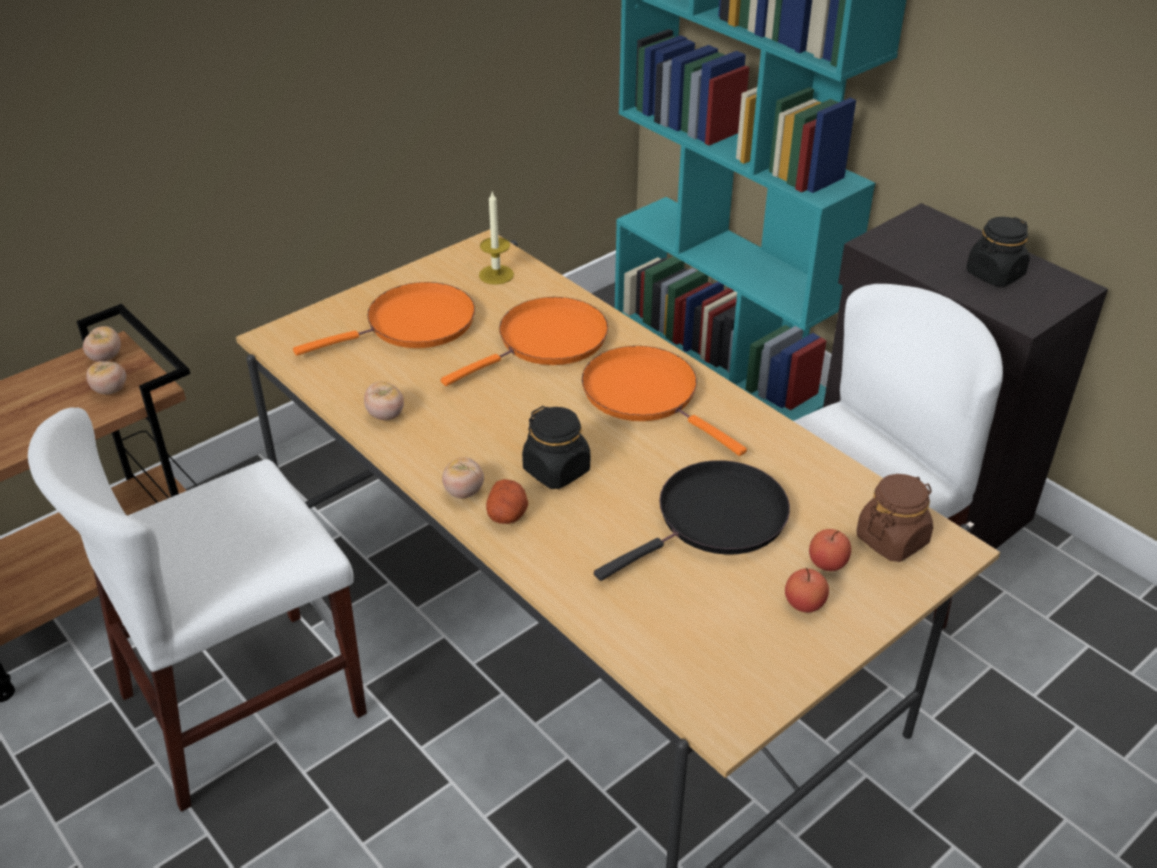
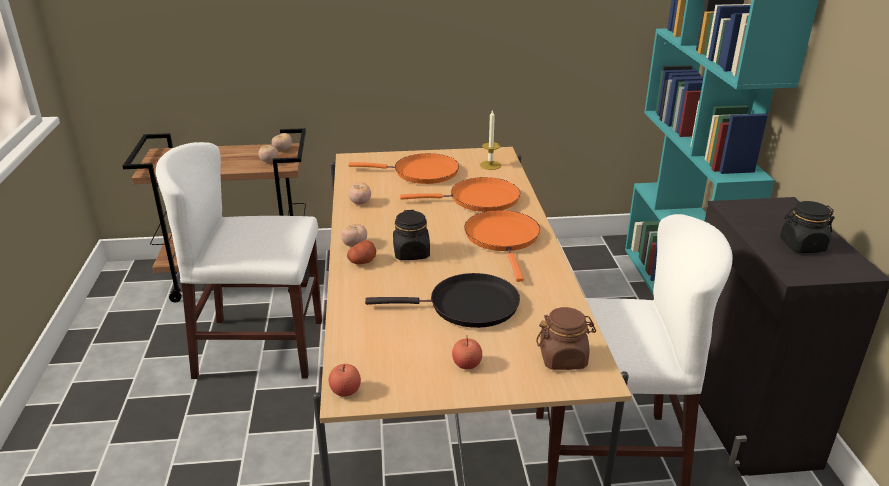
camera: 35 degrees right, 10 degrees down
apple [809,529,851,571] -> apple moved to [329,364,361,397]

